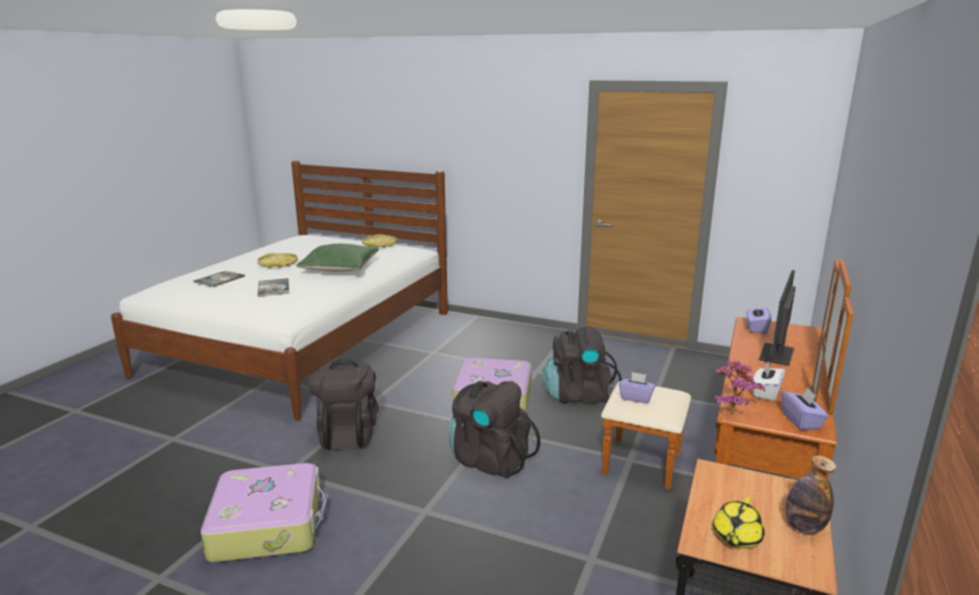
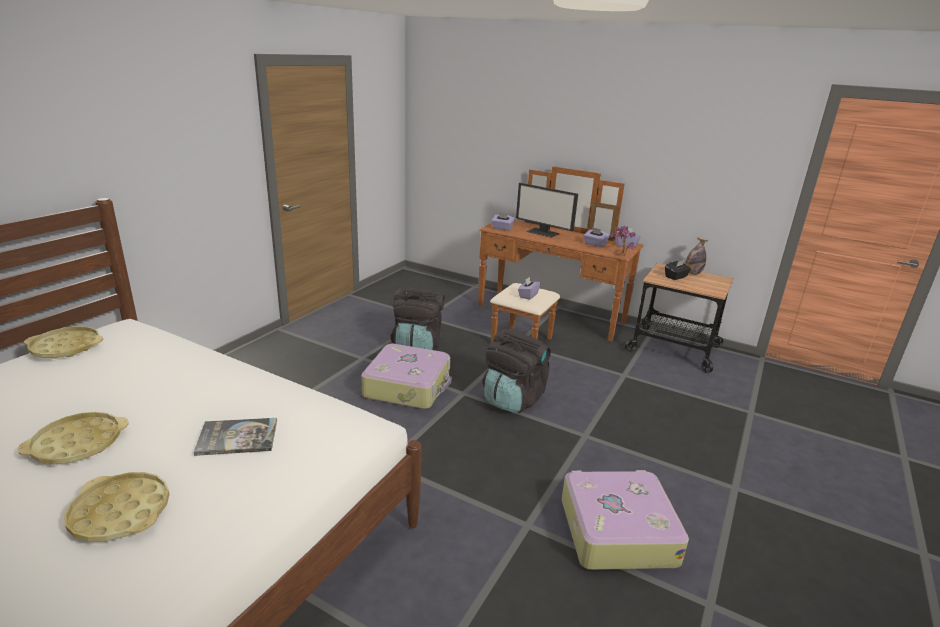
camera: 85 degrees left, 5 degrees up
book [193,271,245,287] -> yellow tray [64,472,170,542]
green pillow [296,244,379,272] -> none
black backpack [309,358,379,451] -> none
yellow teapot [713,498,765,548] -> none
white tissue box [753,361,785,401] -> purple tissue box [584,227,610,247]
none -> black tissue box [665,260,691,280]

